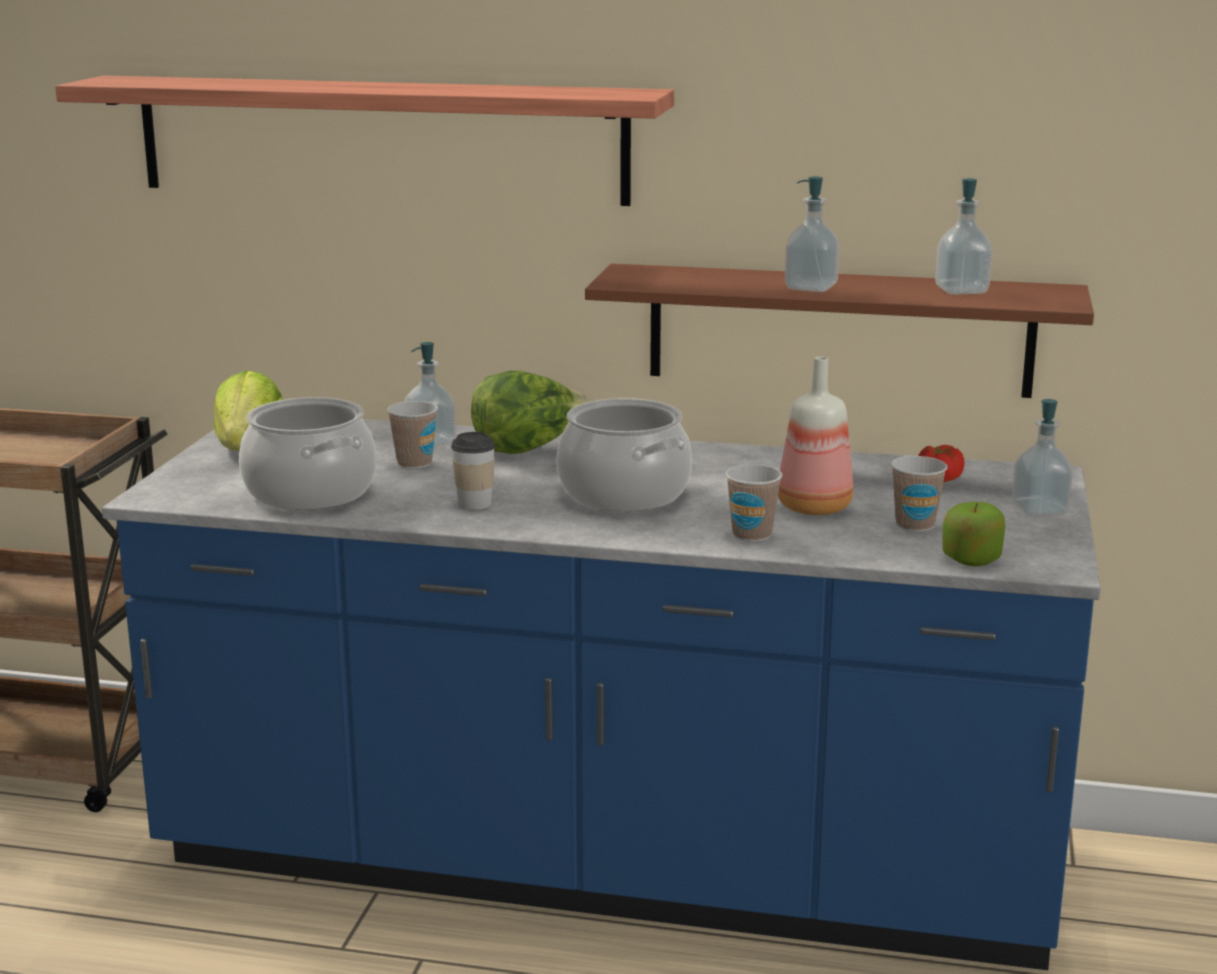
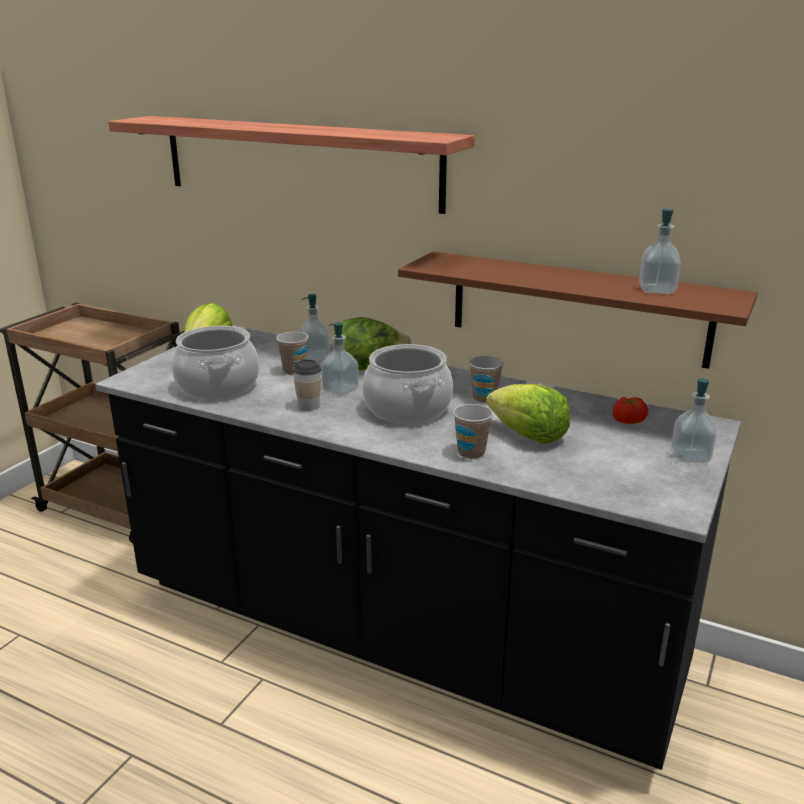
camera: 15 degrees right, 5 degrees up
blue counter [102,419,1101,970] -> black counter [95,325,741,770]
bottle [778,356,853,515] -> lettuce [486,384,570,444]
soap dispenser [785,176,840,292] -> soap dispenser moved to [321,322,359,396]
cup [891,456,948,532] -> cup moved to [469,356,504,403]
apple [942,502,1005,566] -> none

